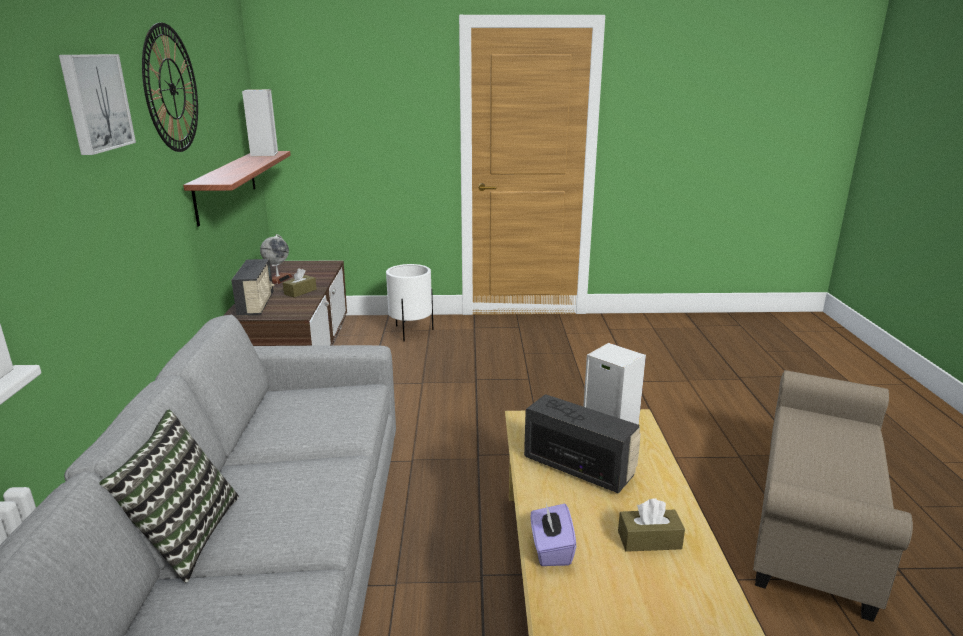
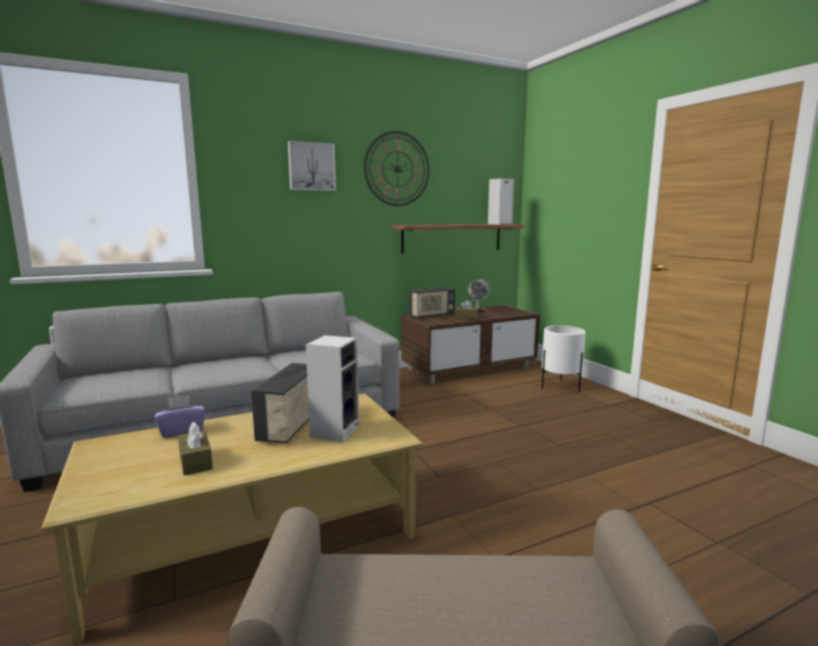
camera: 65 degrees right, 10 degrees down
pillow [99,410,239,583] -> none

